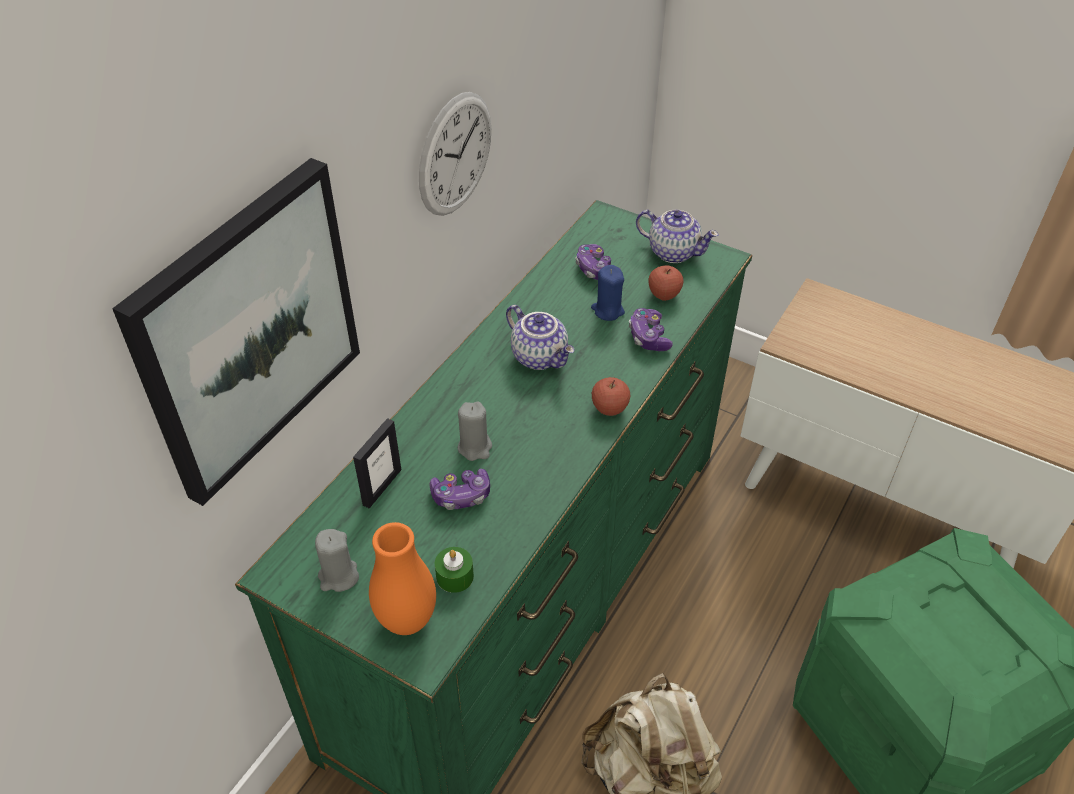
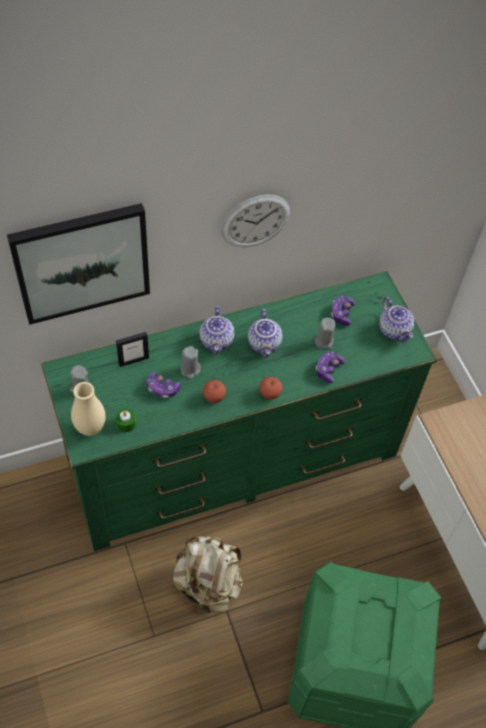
camera: 35 degrees right, 10 degrees up
orange vase [369,522,436,635] -> beige vase [71,382,106,436]
blue candle [591,265,625,321] -> grey candle [315,318,335,349]
apple [648,265,683,301] -> apple moved to [203,380,226,403]
none -> teapot [199,306,235,354]

